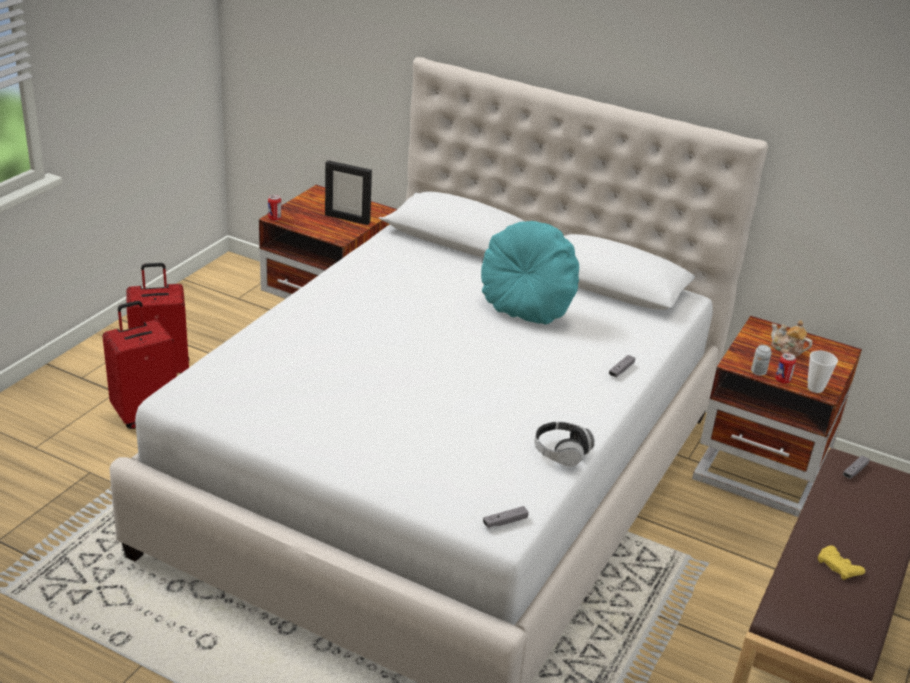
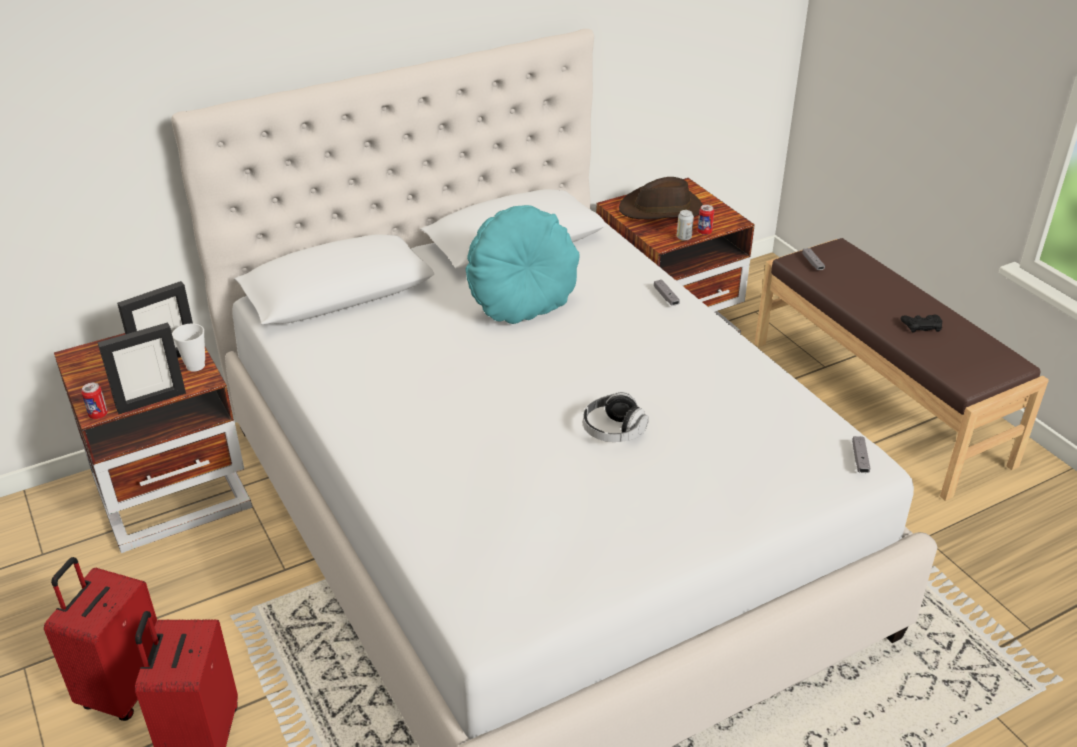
camera: 55 degrees left, 5 degrees up
headphones [535,421,595,467] -> headphones moved to [583,392,649,442]
teapot [771,320,812,356] -> brown hat [619,177,703,219]
cup [807,350,838,393] -> cup moved to [172,324,205,372]
yellow game controller [818,545,865,580] -> black game controller [901,315,942,333]
none -> picture frame [98,322,186,414]

